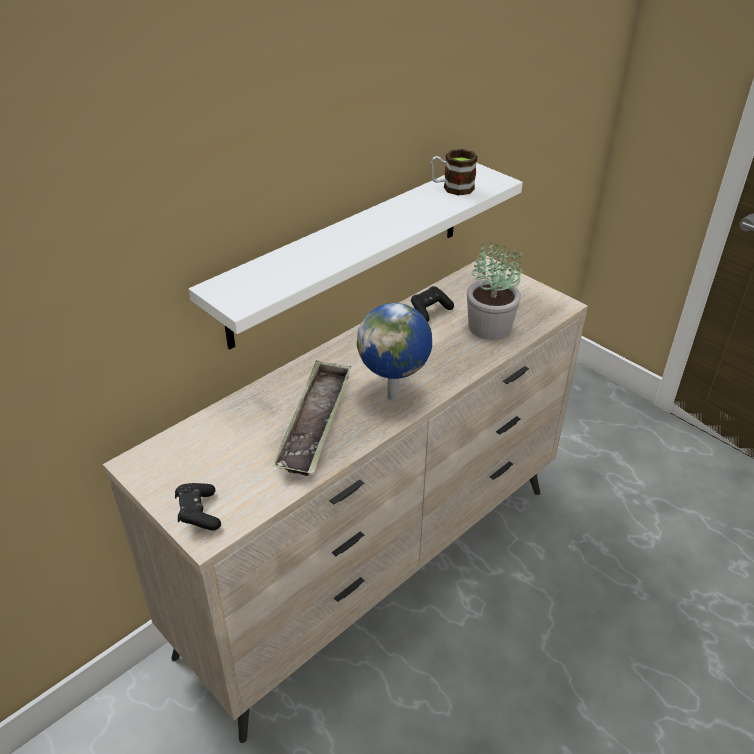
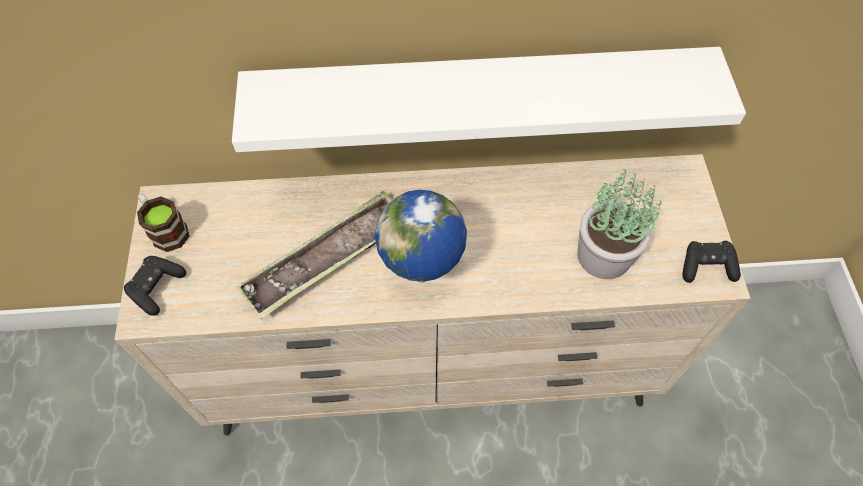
camera: 40 degrees right, 20 degrees up
black game controller [411,286,454,322] -> black game controller moved to [682,241,741,283]
mug [431,149,478,196] -> mug moved to [137,193,189,252]

